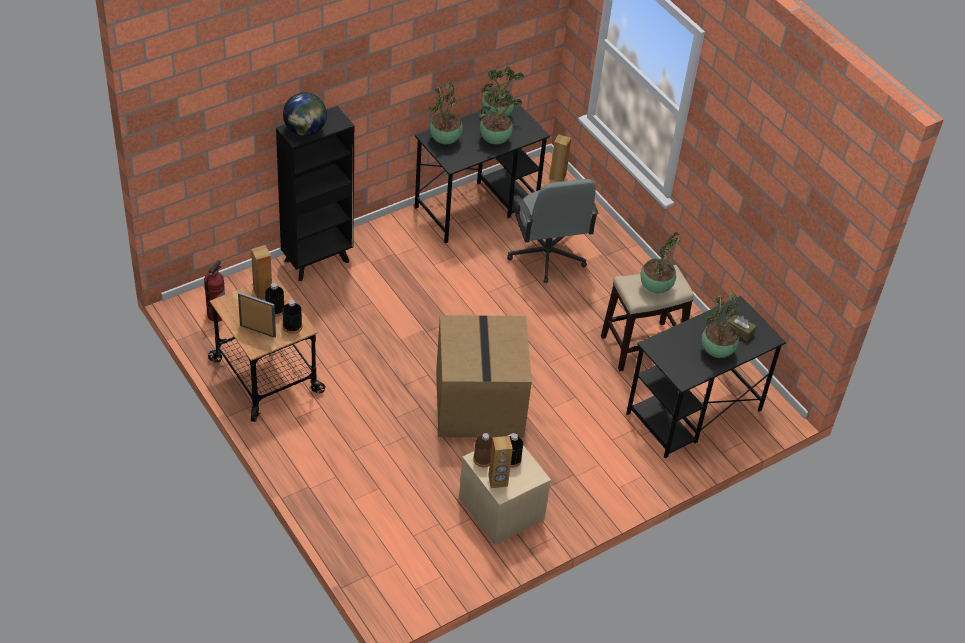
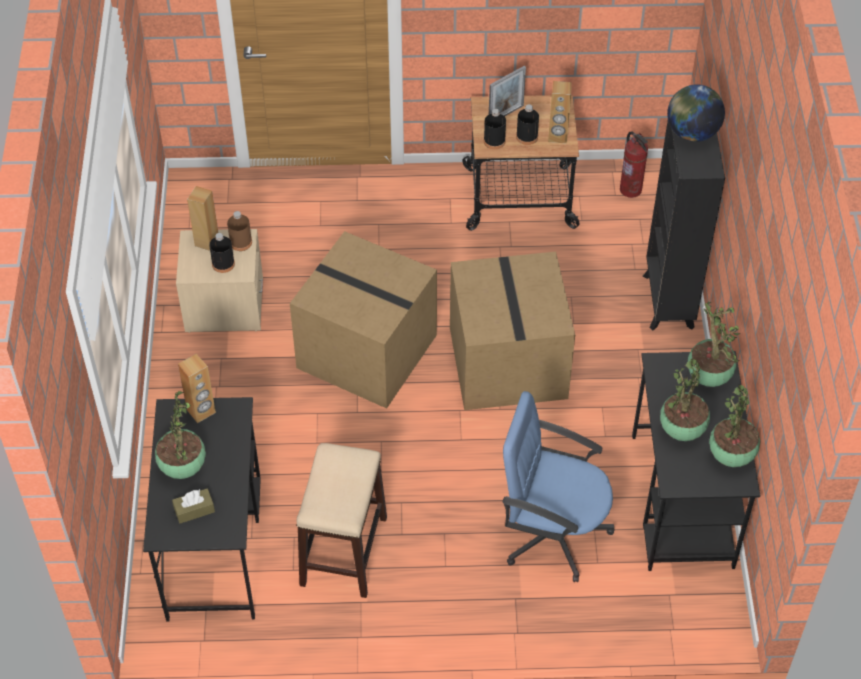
camera: 125 degrees right, 5 degrees up
grey office chair [507,179,598,283] -> blue office chair [503,391,615,582]
brown speaker [549,134,571,182] -> brown speaker moved to [178,354,216,423]
potted plant [640,232,680,293] -> none
none -> cardboard box [450,252,575,410]

